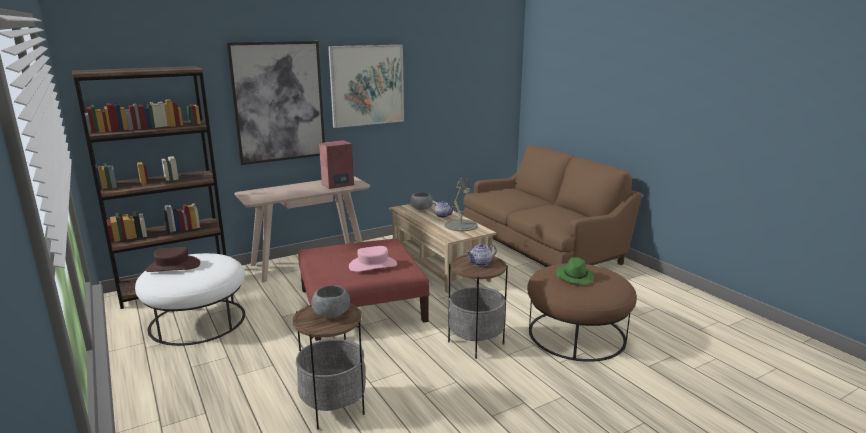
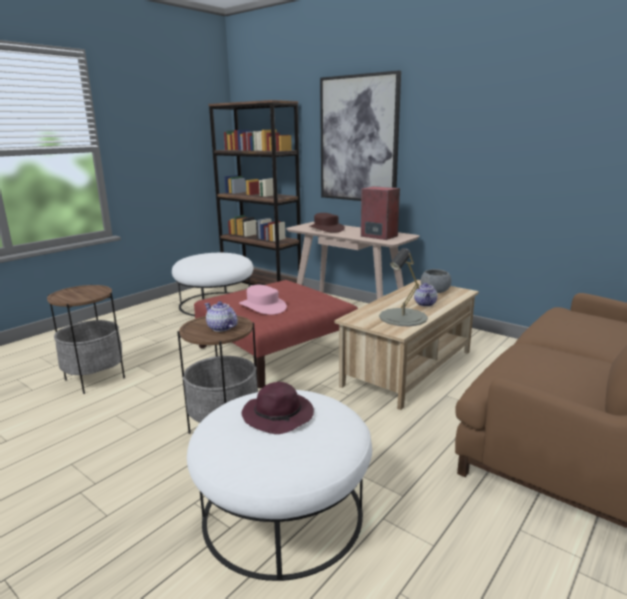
camera: 70 degrees right, 0 degrees up
brown hat [146,247,200,272] -> brown hat moved to [309,213,345,233]
grey bowl [312,285,350,318] -> none
picture [328,45,404,128] -> none
brown ottoman [527,263,637,362] -> white ottoman [187,390,372,581]
green hat [556,257,594,284] -> purple hat [242,382,314,434]

